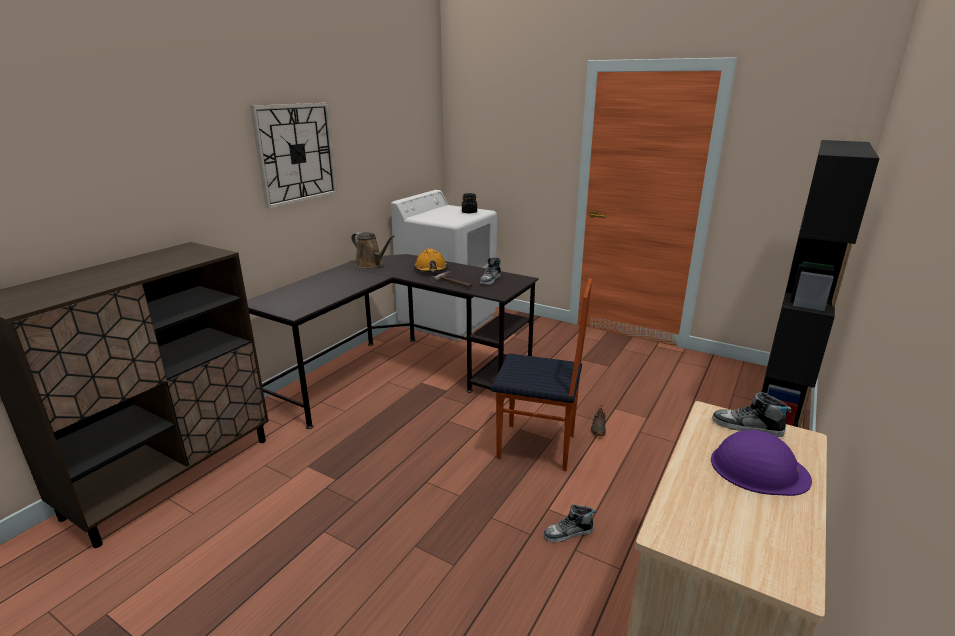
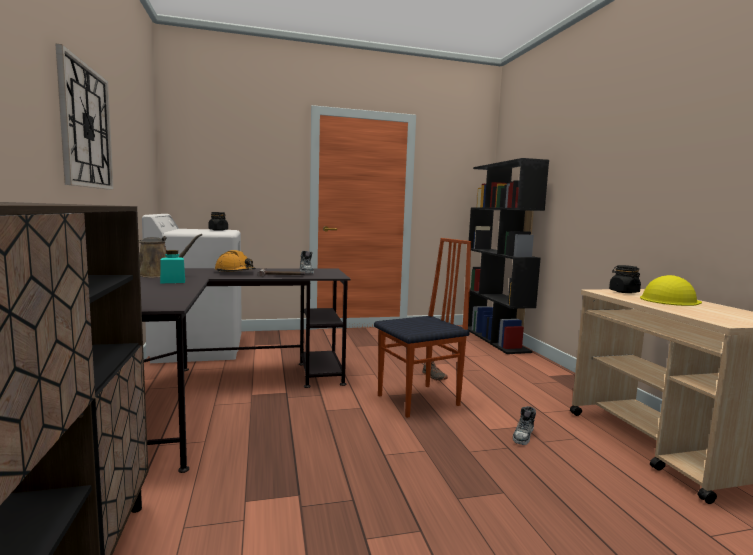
camera: 45 degrees left, 15 degrees down
purple hard hat [711,430,812,496] -> yellow hard hat [640,275,702,306]
shoe [712,392,792,437] -> black jar [609,265,641,293]
none -> turquoise jar [160,250,185,283]

